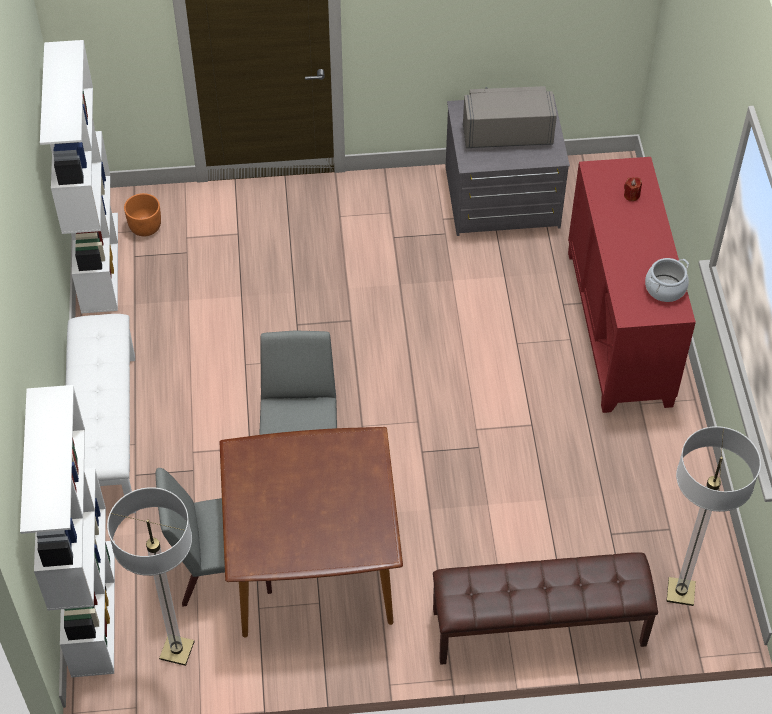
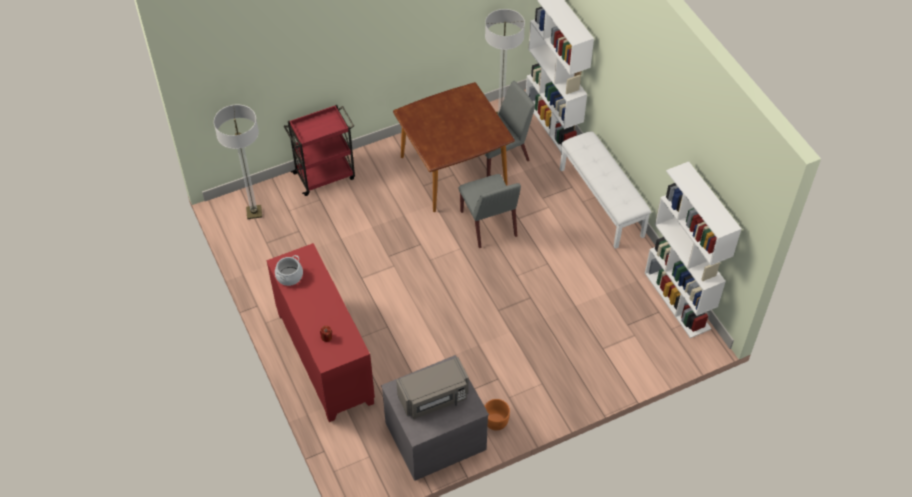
camera: 160 degrees right, 0 degrees up
orange planter [124,193,161,236] -> orange planter moved to [485,399,510,431]
brown bench [433,553,658,665] -> red cart [284,105,355,196]

